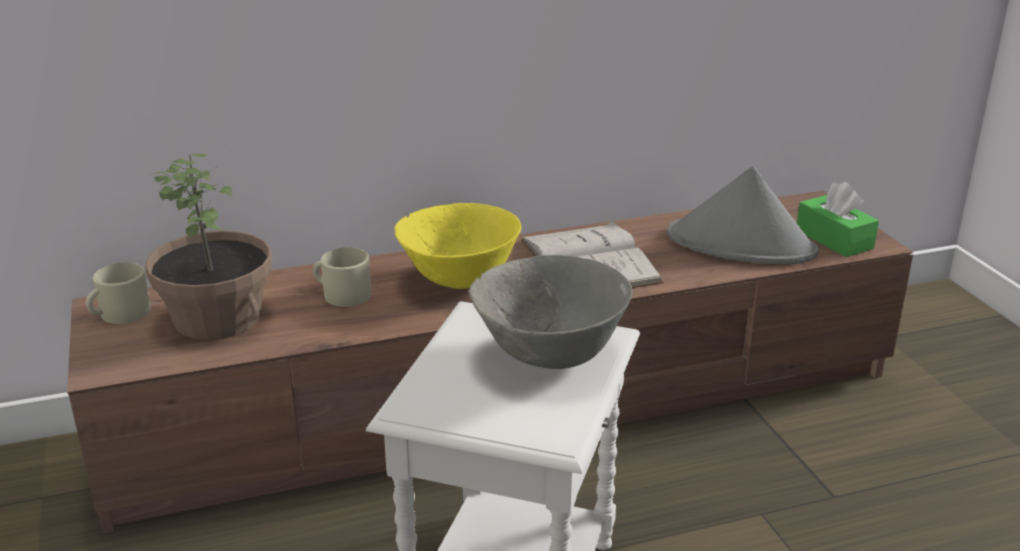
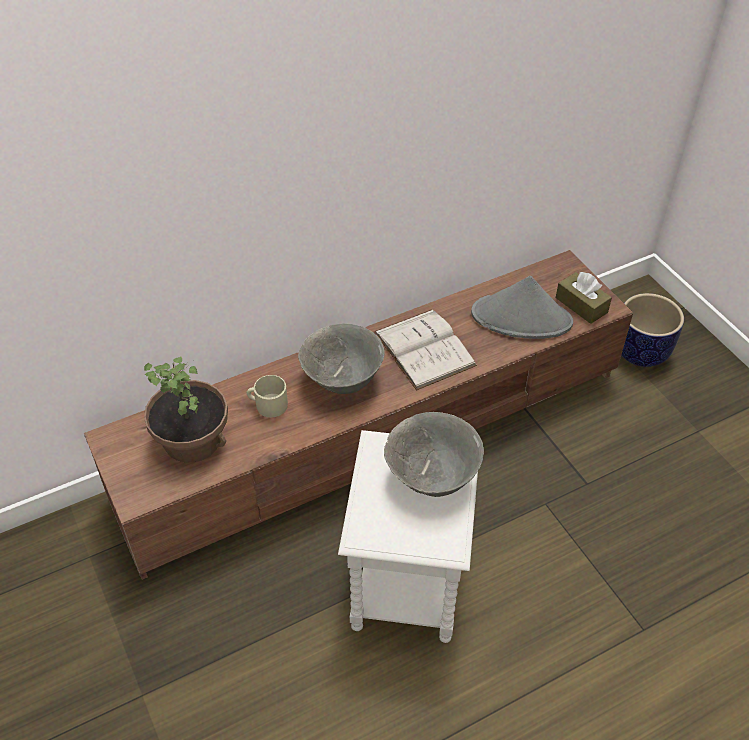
camera: 10 degrees left, 20 degrees up
beige mug [86,262,151,324] -> none
yellow bowl [395,203,521,289] -> grey bowl [298,324,385,394]
green tissue box [797,182,879,257] -> brown tissue box [556,272,612,324]
none -> planter [621,293,684,367]

